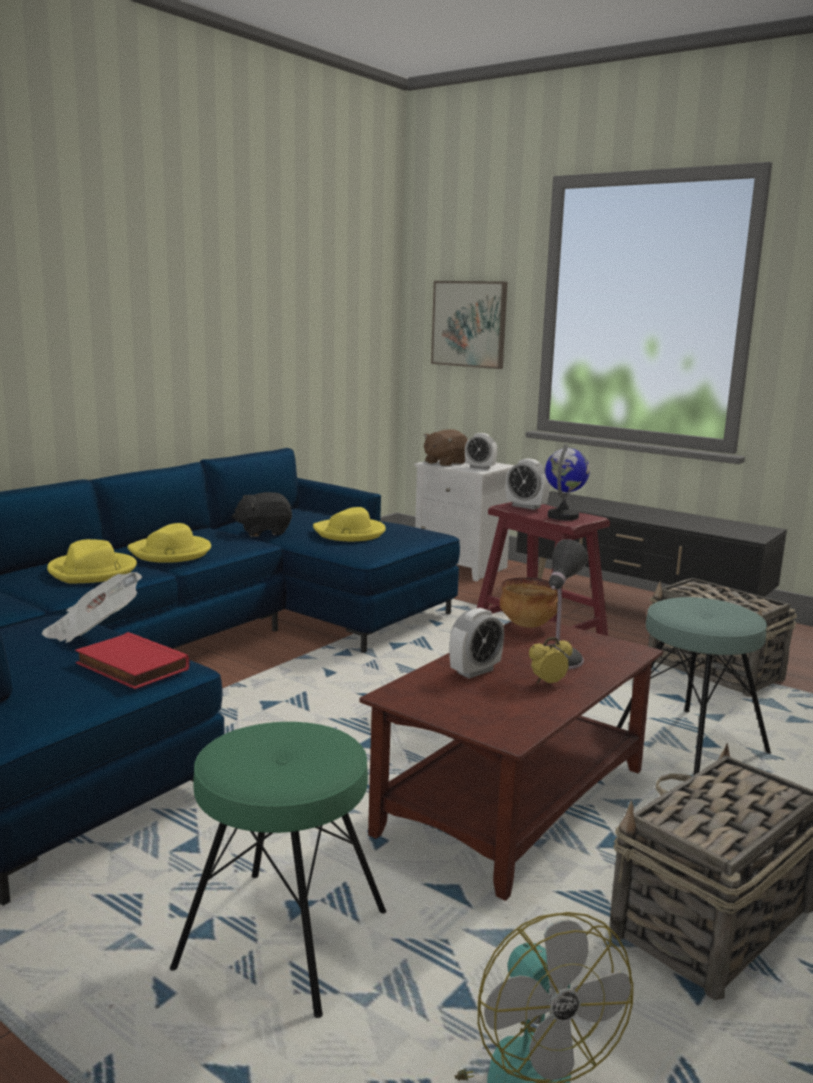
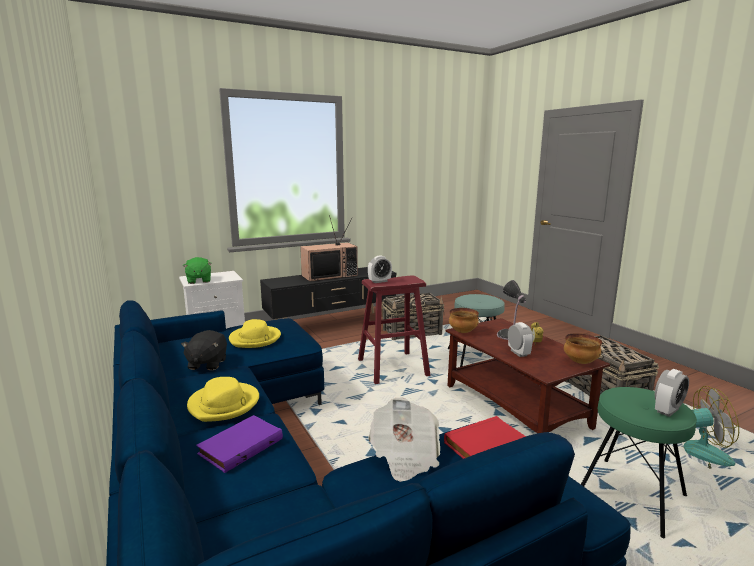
camera: 65 degrees left, 0 degrees up
yellow hat [47,539,137,583] -> purple book [196,415,283,473]
brown plush toy [424,429,468,466] -> green plush toy [183,257,212,284]
picture [431,281,507,369] -> none
alarm clock [465,433,497,470] -> alarm clock moved to [655,369,689,417]
globe [545,444,590,520] -> none
none -> television [300,215,358,282]
none -> bowl [564,333,602,364]

